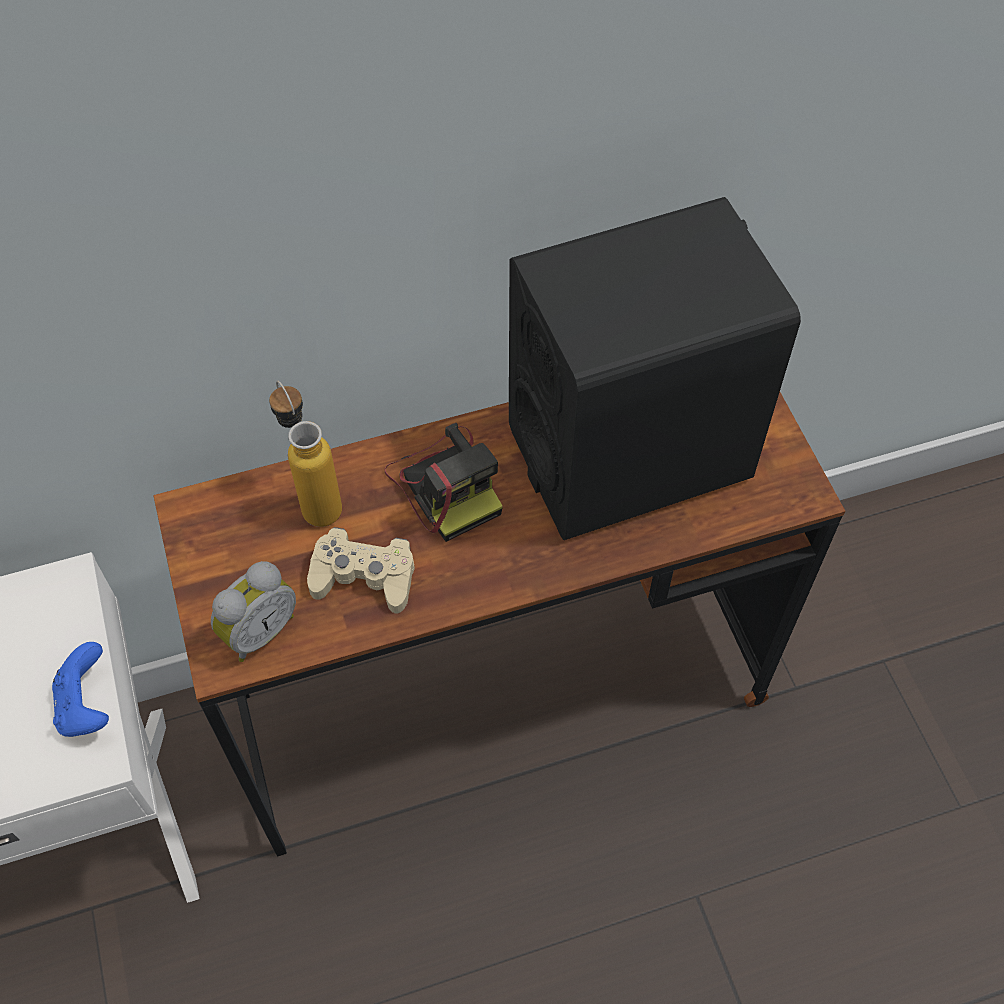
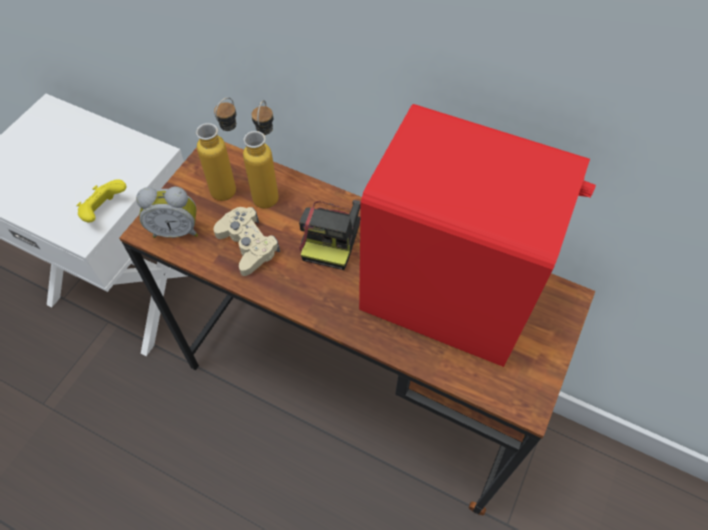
camera: 45 degrees right, 0 degrees up
blue game controller [52,642,109,737] -> yellow game controller [76,179,126,223]
black speaker [509,197,801,540] -> red speaker [359,104,596,367]
none -> bottle [196,97,236,201]

